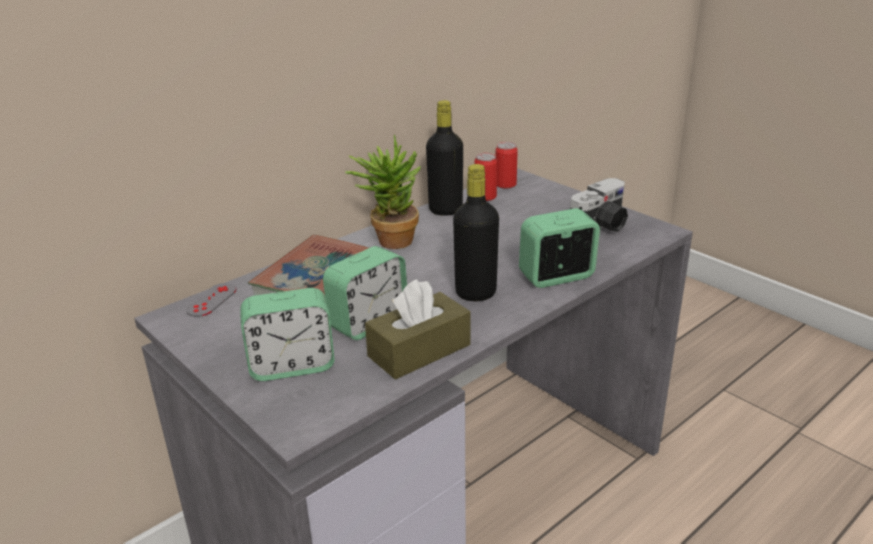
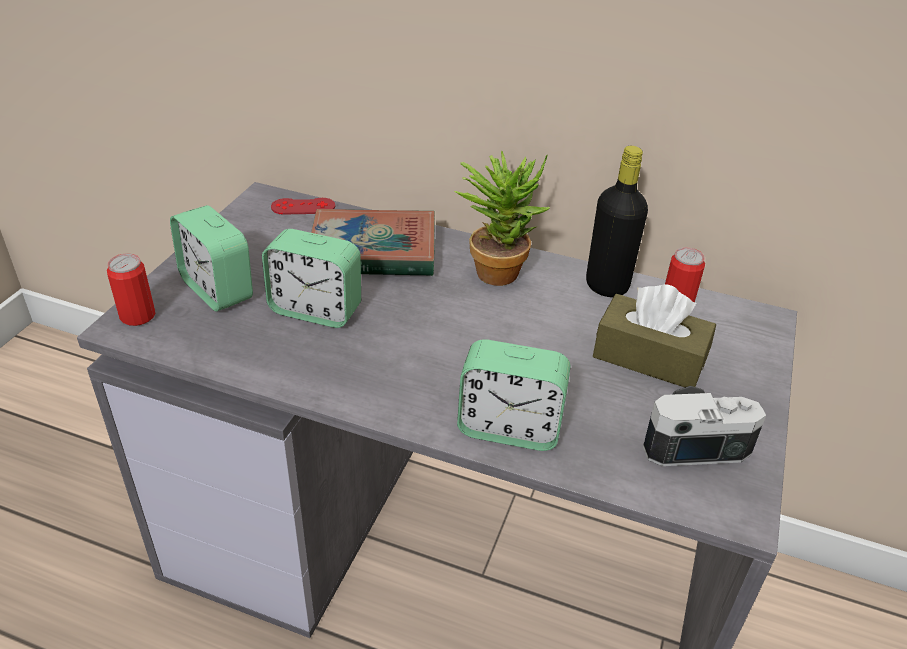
camera: 60 degrees right, 10 degrees up
grey game controller [186,283,236,317] -> red game controller [271,198,335,215]
brown tissue box [365,279,471,380] -> brown tissue box moved to [593,284,716,387]
black bottle [453,164,499,301] -> none
can [495,142,518,189] -> can moved to [107,253,155,326]
alarm clock [519,208,600,288] -> alarm clock turned 150 degrees clockwise [457,339,571,451]
camera [570,178,628,232] -> camera turned 150 degrees clockwise [643,386,766,466]

